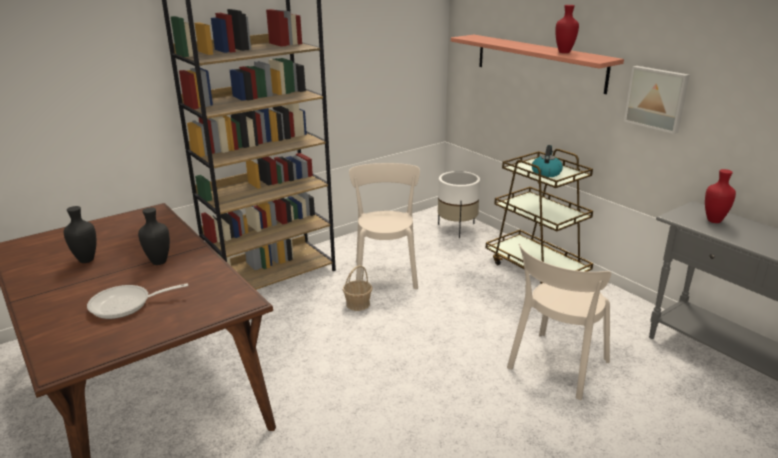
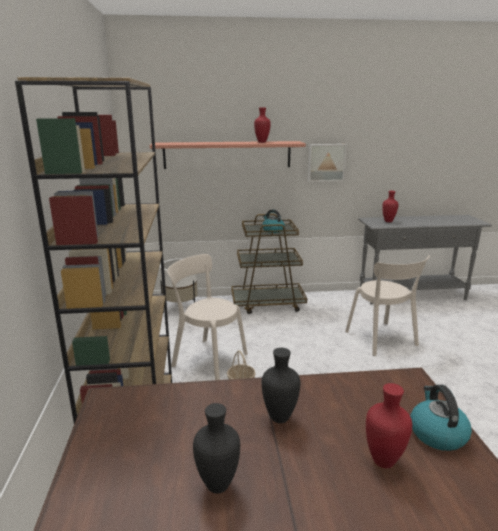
camera: 60 degrees left, 5 degrees down
frying pan [87,283,188,319] -> red vase [366,383,412,468]
none -> kettle [410,385,472,451]

